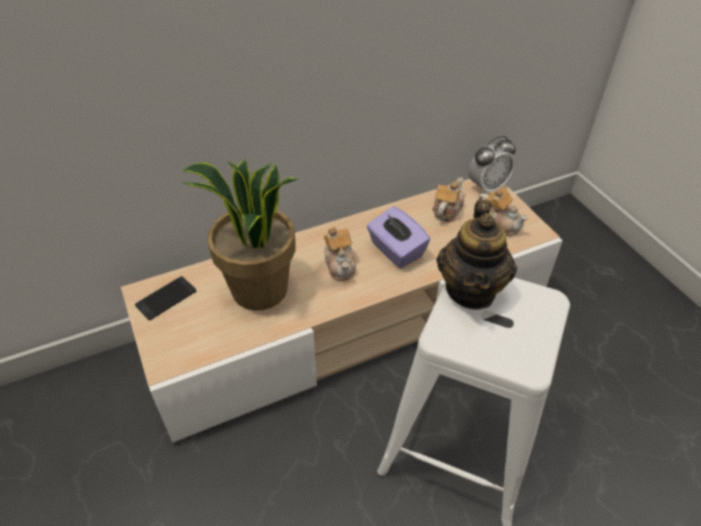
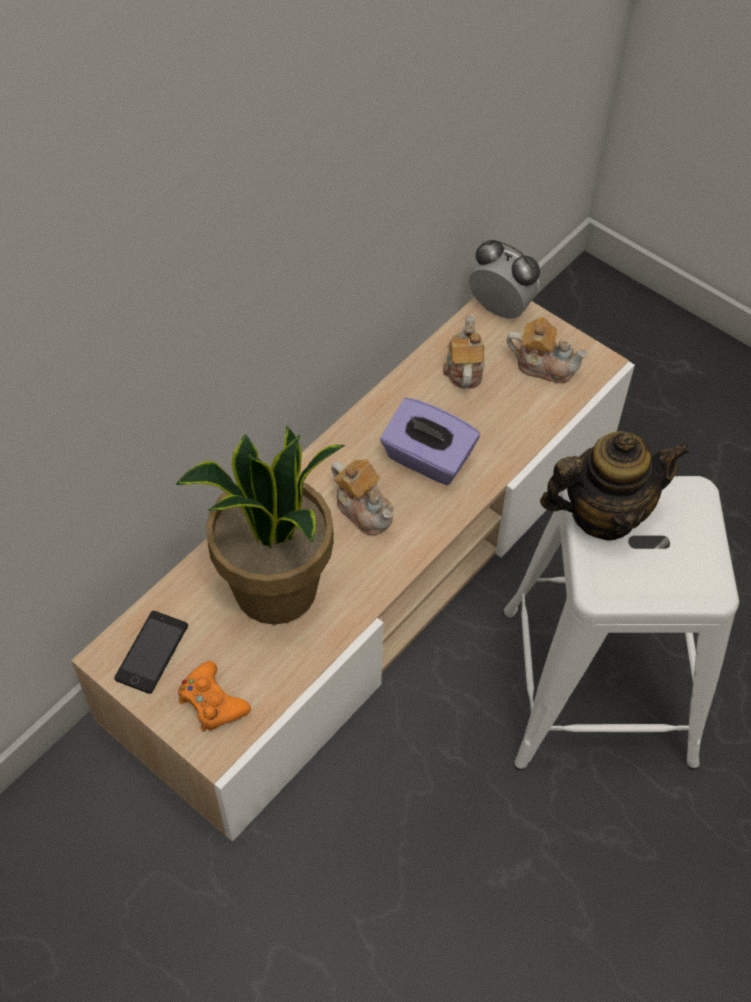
camera: 25 degrees left, 10 degrees up
teapot [436,199,517,310] -> teapot turned 90 degrees counterclockwise [540,431,690,541]
alarm clock [469,136,516,194] -> alarm clock turned 90 degrees counterclockwise [469,240,540,319]
none -> orange game controller [178,661,251,732]

